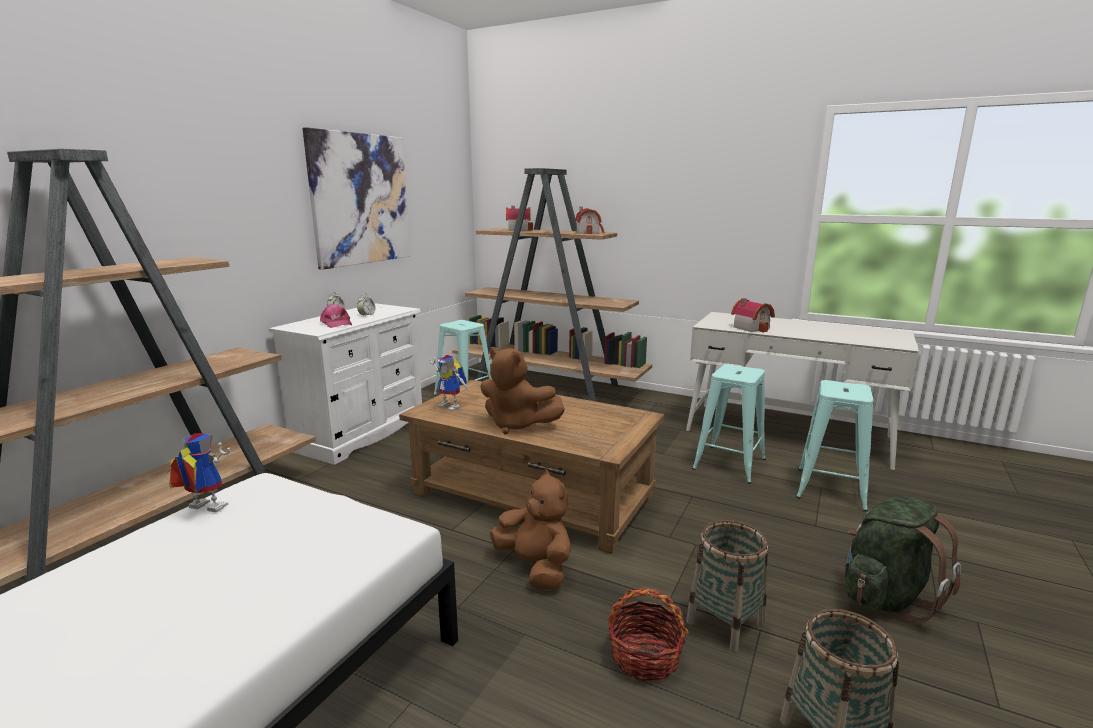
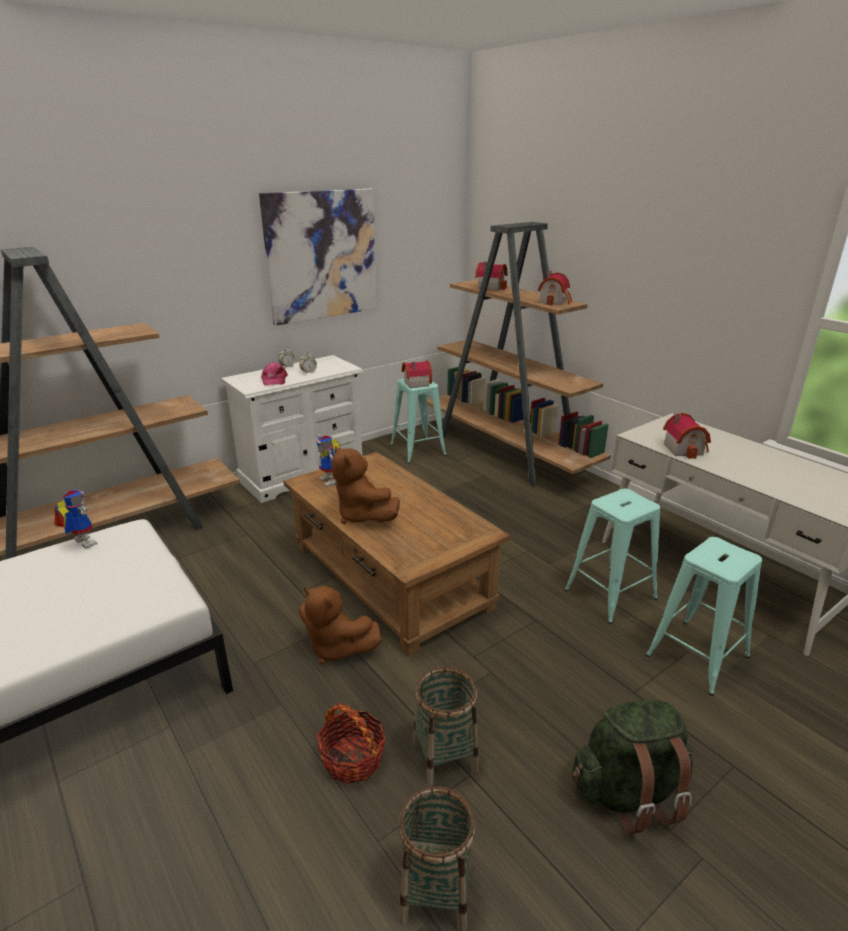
camera: 25 degrees right, 10 degrees up
brown plush toy [490,469,571,589] -> brown plush toy turned 135 degrees clockwise [299,586,382,665]
none -> toy house [402,360,432,388]

